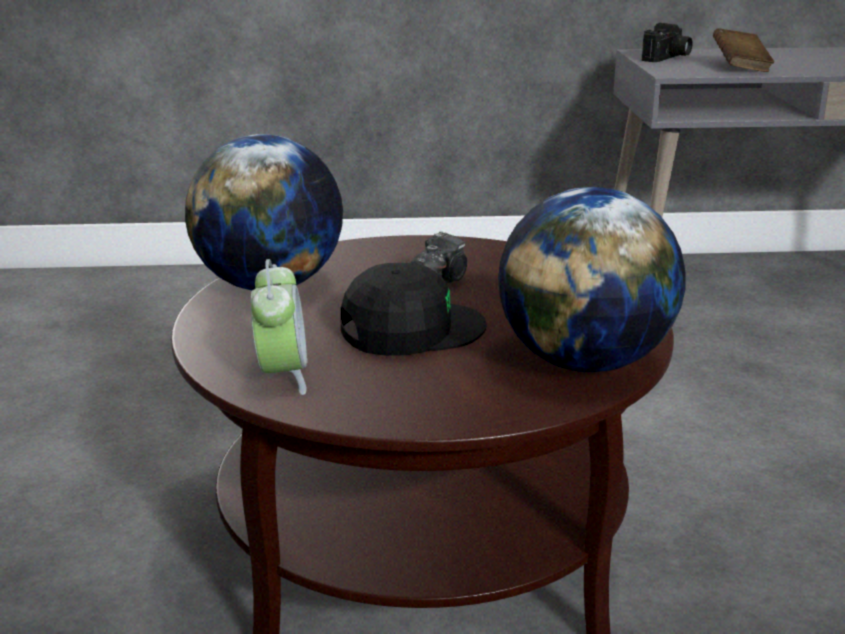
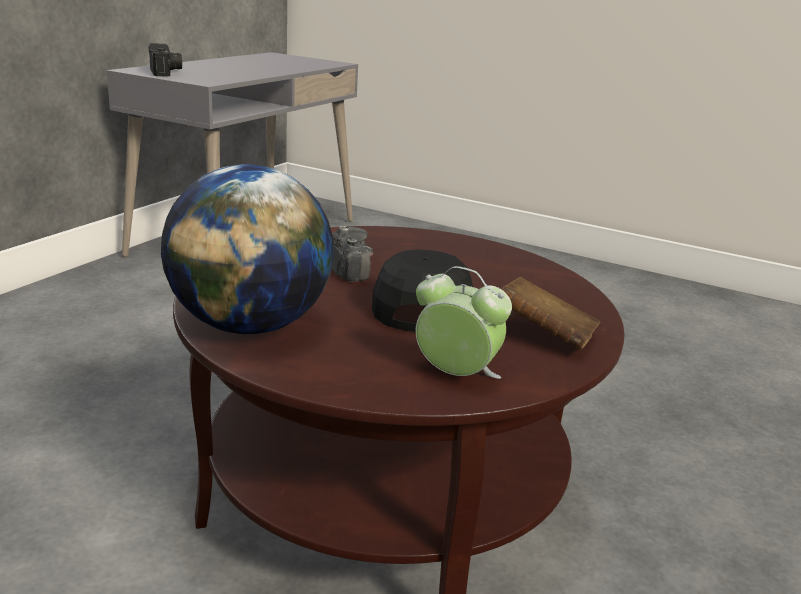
camera: 60 degrees left, 0 degrees up
globe [498,187,685,372] -> none
brown book [713,28,774,72] -> brown book moved to [501,277,600,350]

